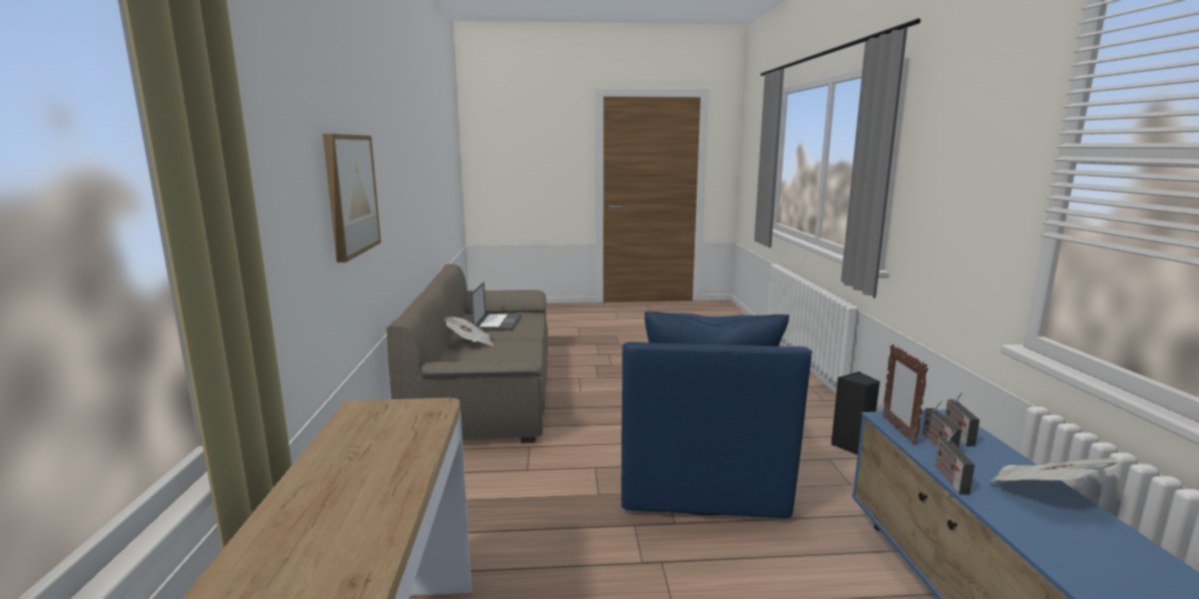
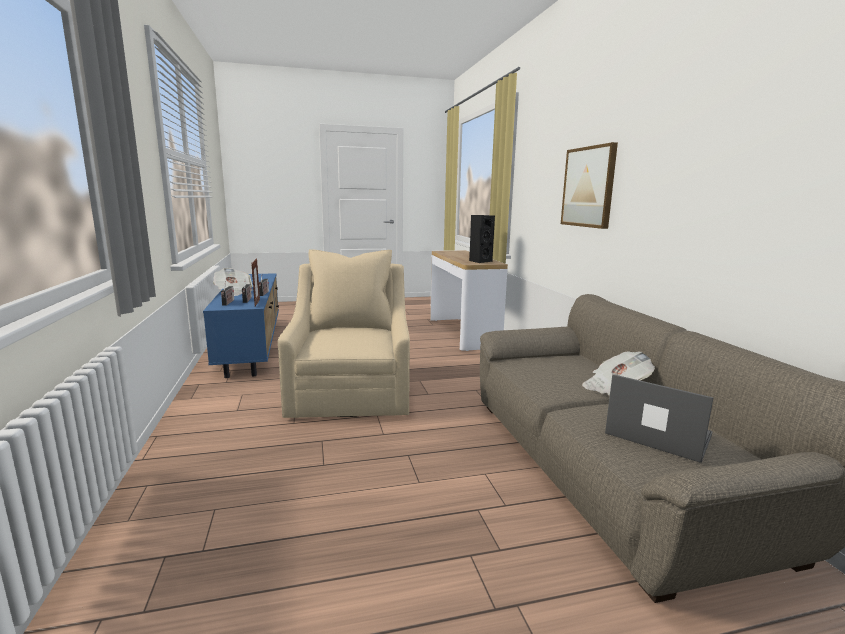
camera: 170 degrees right, 0 degrees up
laptop [471,282,522,331] -> laptop turned 135 degrees clockwise [605,374,714,463]
blue armchair [621,311,812,518] -> beige armchair [278,250,410,418]
black speaker [831,372,880,455] -> black speaker moved to [469,215,495,263]

